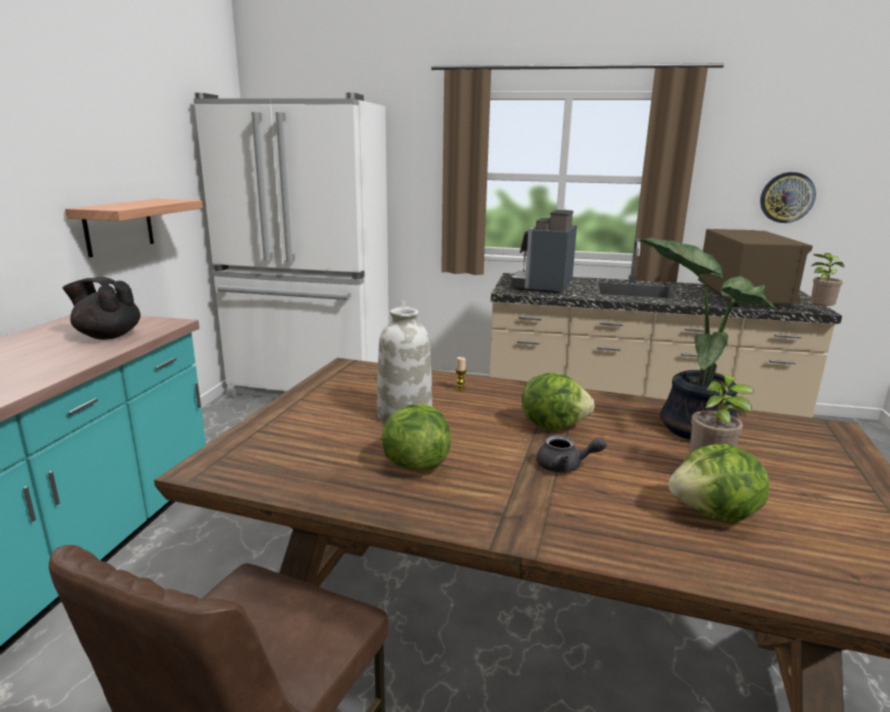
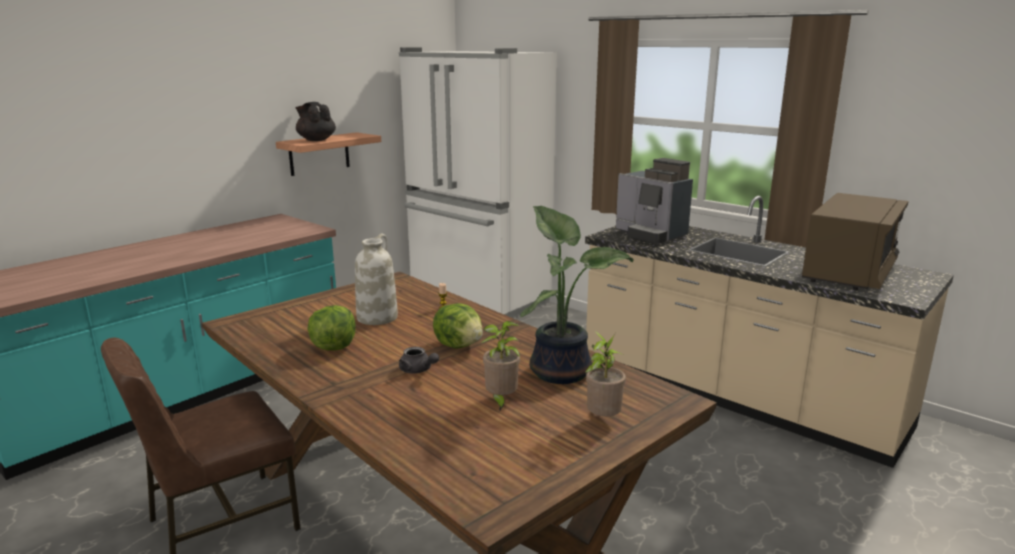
camera: 30 degrees right, 0 degrees up
black teapot [63,277,140,340] -> black teapot moved to [295,102,336,141]
coffee machine [511,210,577,293] -> coffee machine turned 90 degrees counterclockwise [616,158,693,245]
lettuce [669,444,770,523] -> none
wall clock [760,172,816,223] -> none
potted plant [806,253,844,307] -> potted plant moved to [585,331,626,417]

